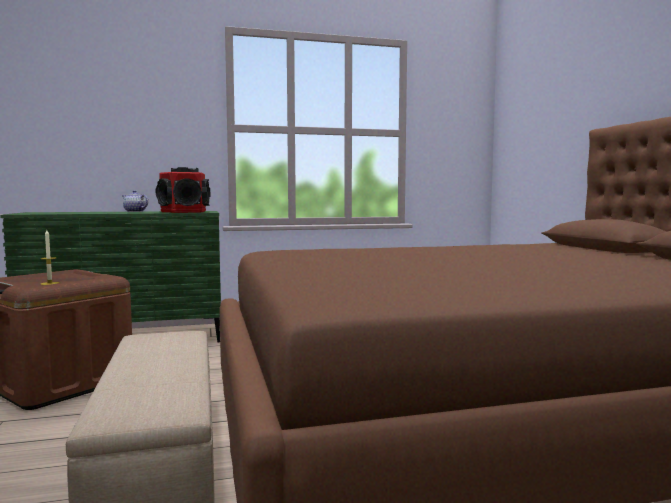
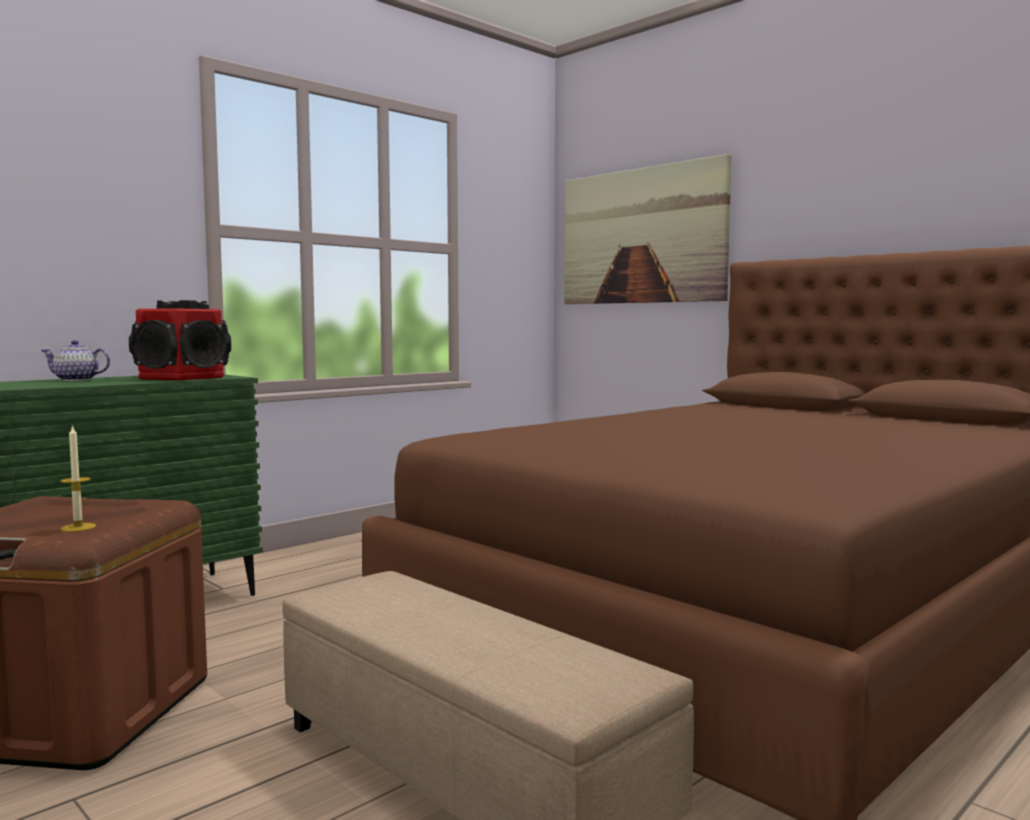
camera: 30 degrees left, 0 degrees up
none -> picture [564,154,731,304]

